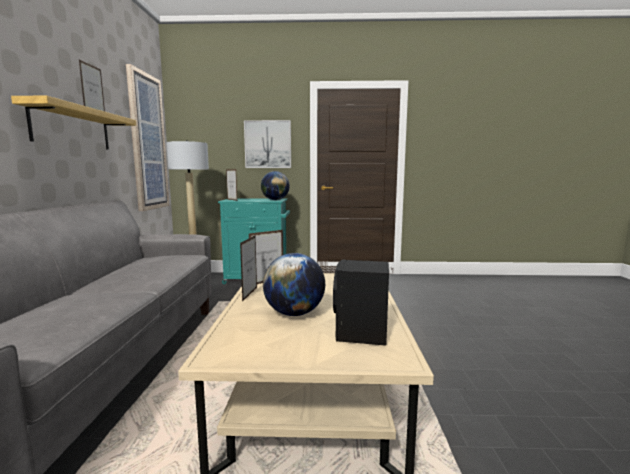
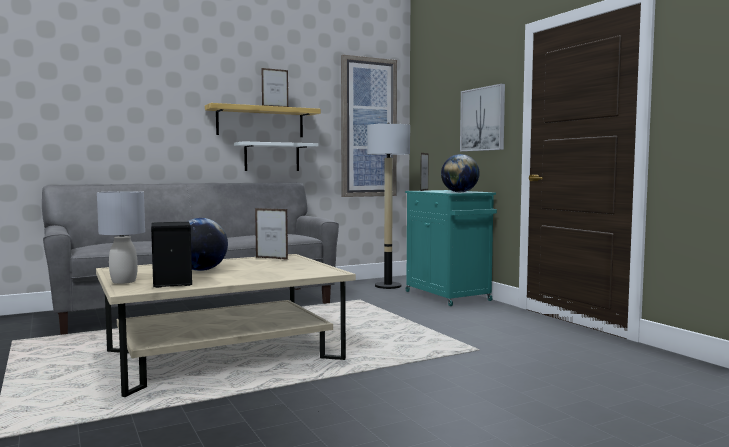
camera: 60 degrees right, 5 degrees down
picture frame [240,236,257,302] -> none
none -> grey table lamp [97,191,145,284]
none -> white shelf [234,141,319,171]

